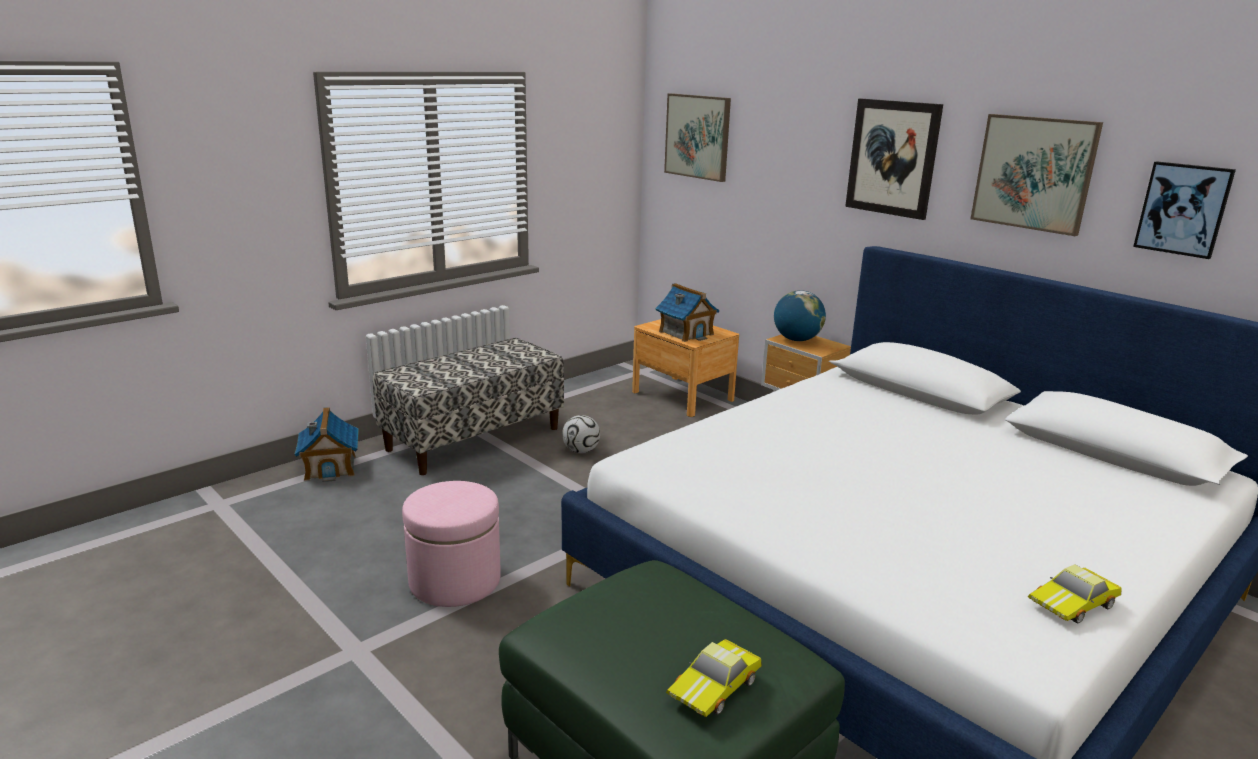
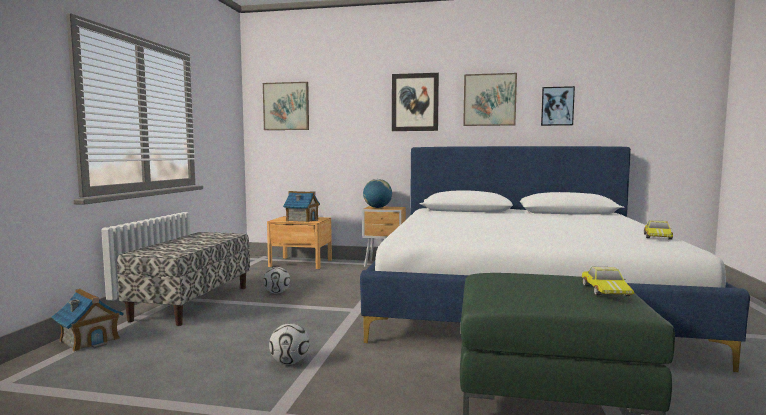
camera: 35 degrees left, 15 degrees down
pink ottoman [402,481,501,607] -> football [269,323,310,365]

